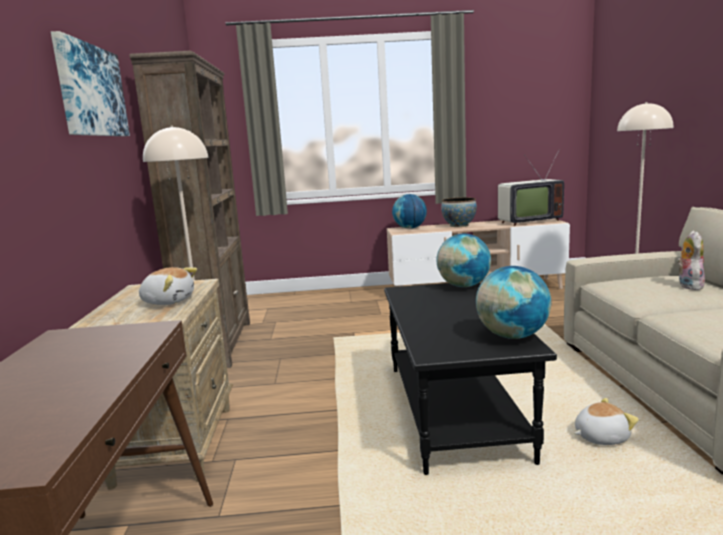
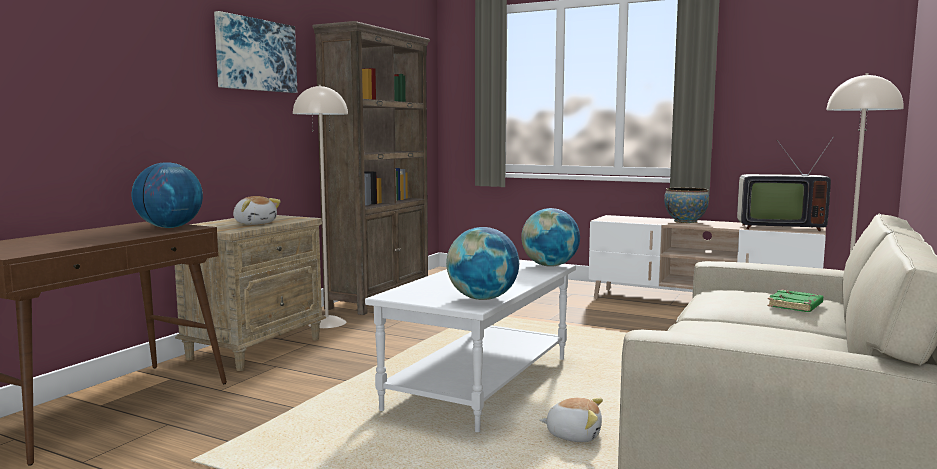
camera: 30 degrees right, 5 degrees down
black coffee table [384,283,557,475] -> white coffee table [365,260,576,432]
globe [392,194,427,229] -> globe moved to [132,162,203,228]
plush toy [677,231,705,290] -> green book [767,290,823,312]

